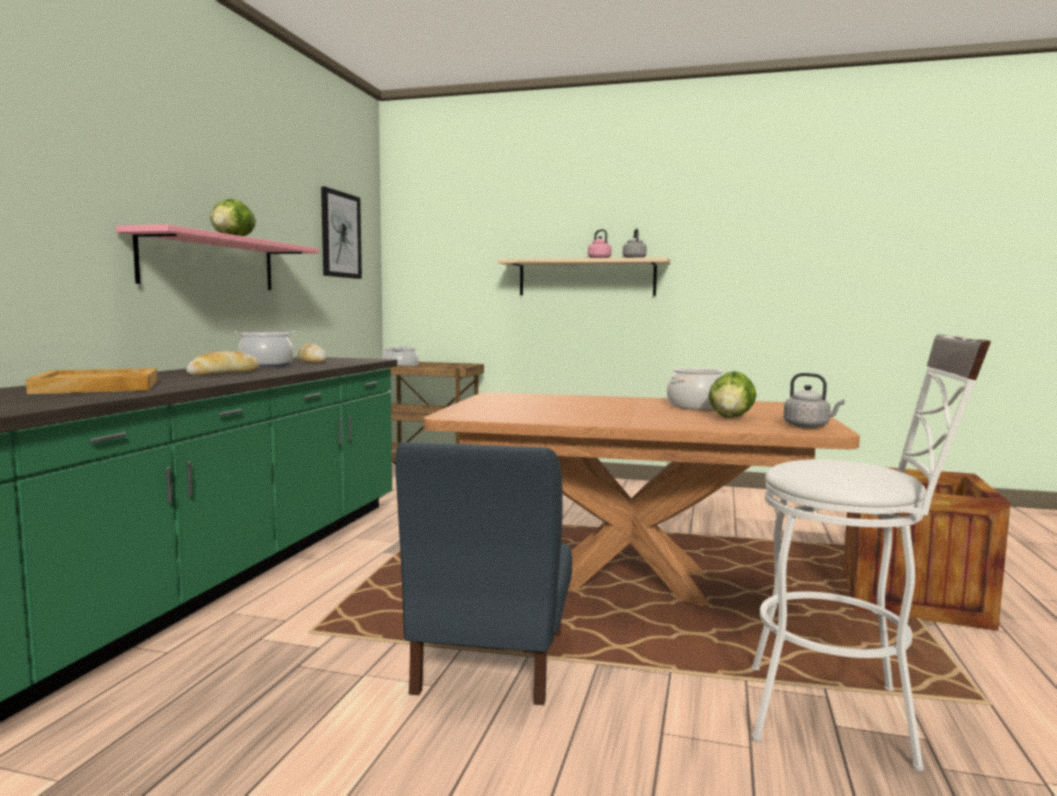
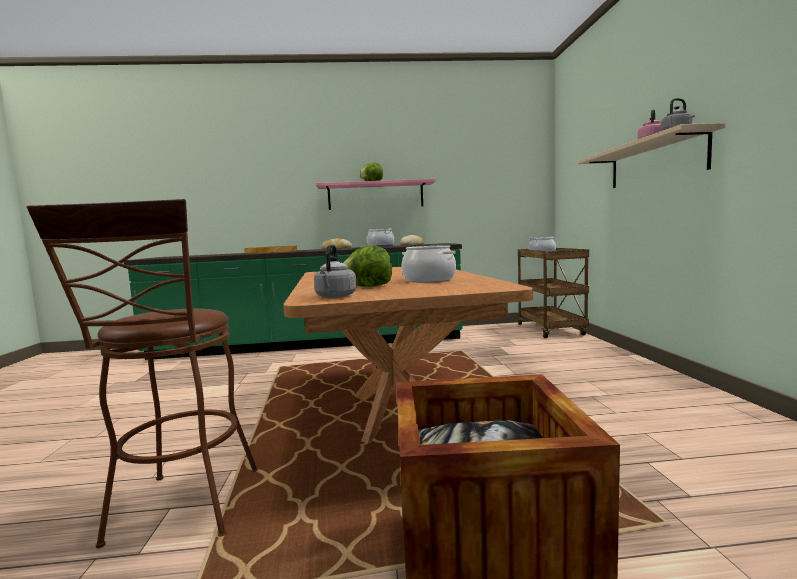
camera: 70 degrees right, 0 degrees up
picture [321,187,362,279] -> none
blue chair [396,442,572,705] -> none
white stool [751,335,991,771] -> brown stool [26,199,258,548]

